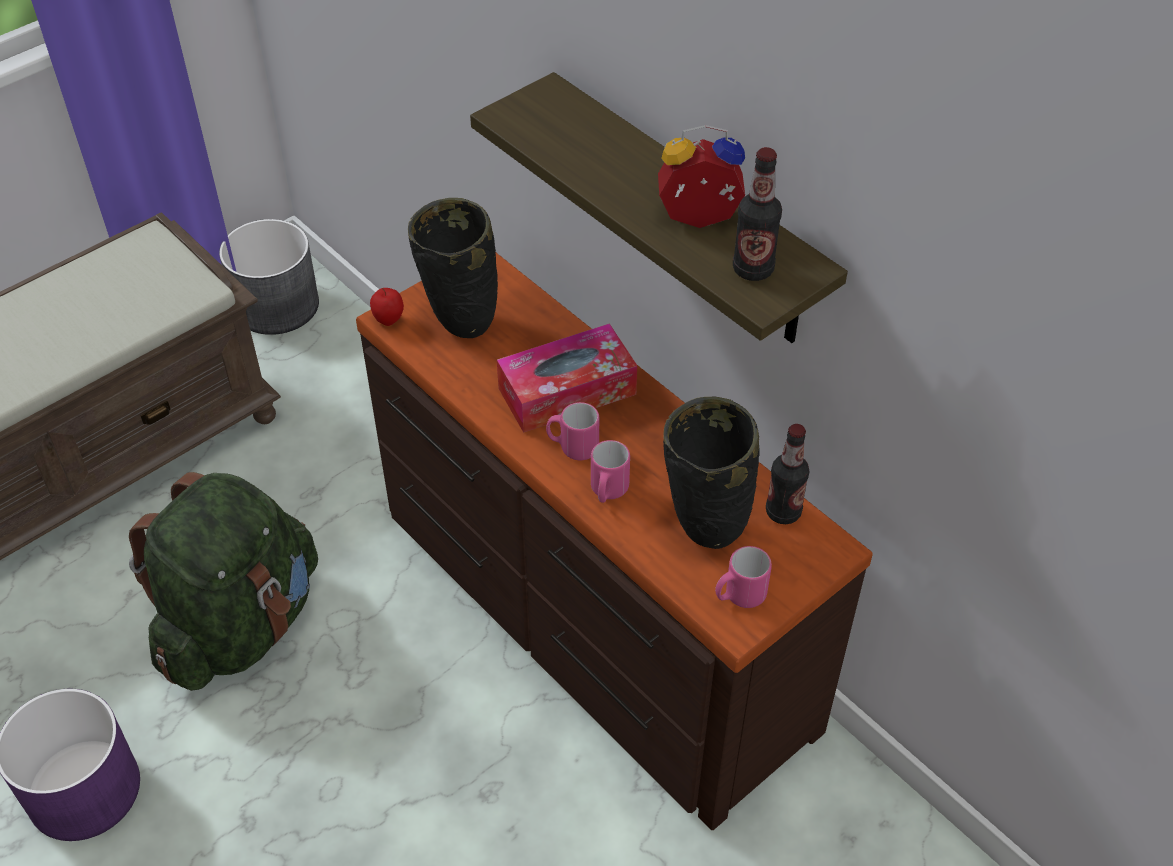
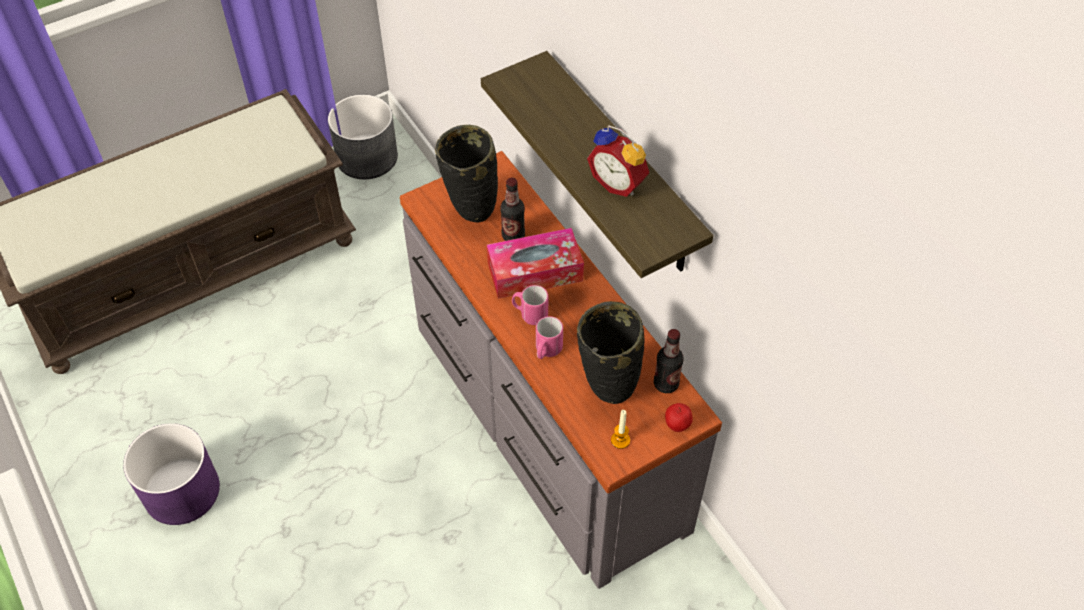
camera: 10 degrees right, 5 degrees up
green backpack [129,472,318,691] -> none
brown dresser [356,253,873,830] -> grey dresser [400,151,722,589]
apple [370,288,404,326] -> apple moved to [665,403,693,432]
alarm clock [658,125,745,228] -> alarm clock turned 150 degrees counterclockwise [587,125,649,197]
pink mug [715,546,772,608] -> candle [611,410,630,449]
bottle [733,147,782,281] -> bottle moved to [501,178,525,241]

